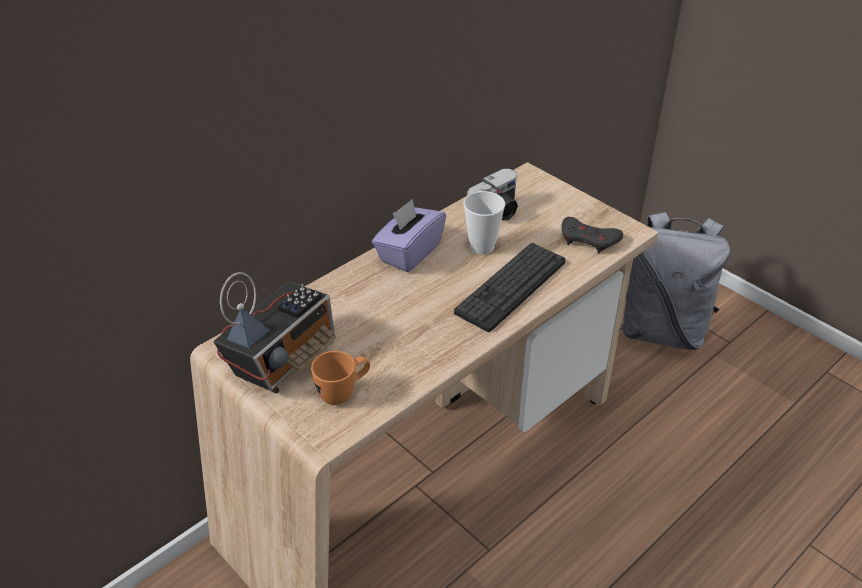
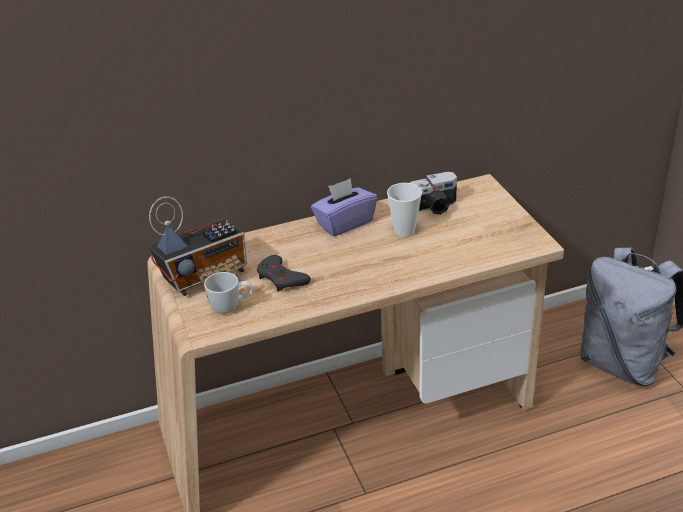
camera: 25 degrees right, 5 degrees down
orange mug [311,351,370,405] -> white mug [204,272,253,314]
keyboard [454,243,566,332] -> none
grey game controller [562,217,623,254] -> grey game controller moved to [257,255,311,292]

